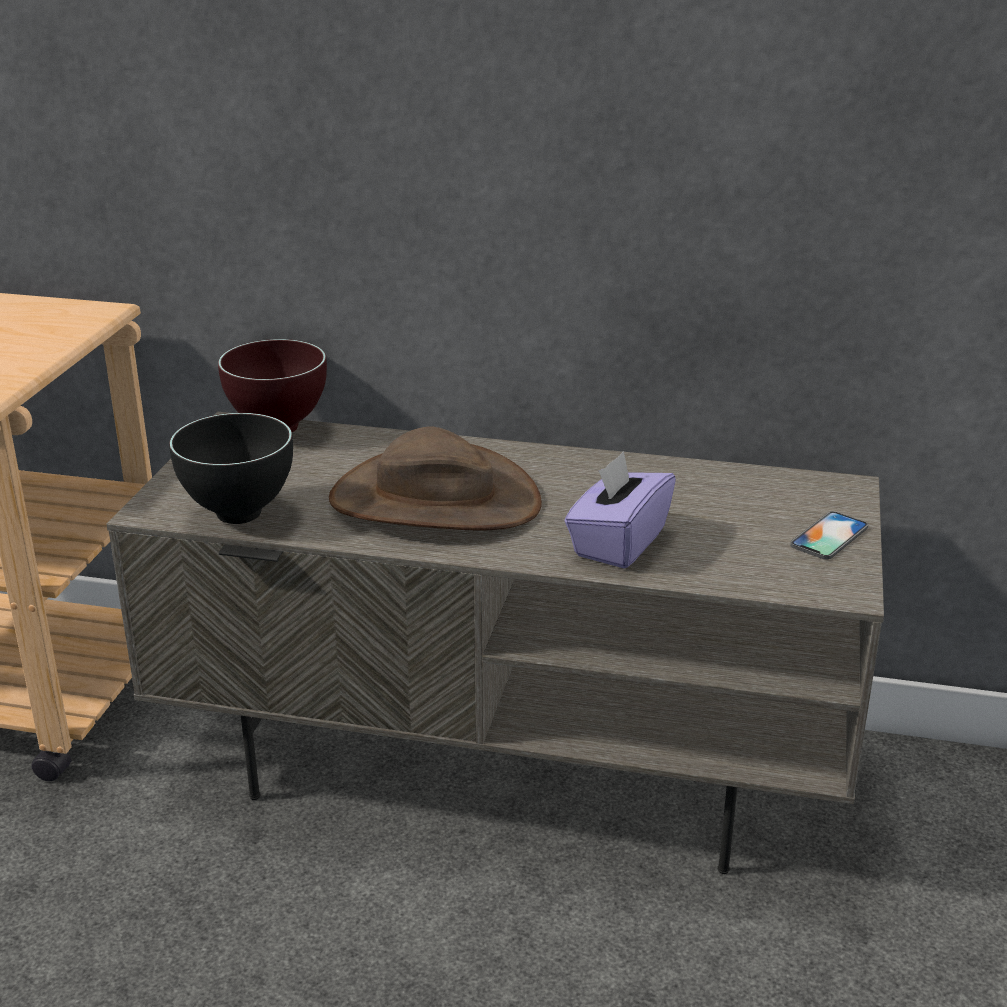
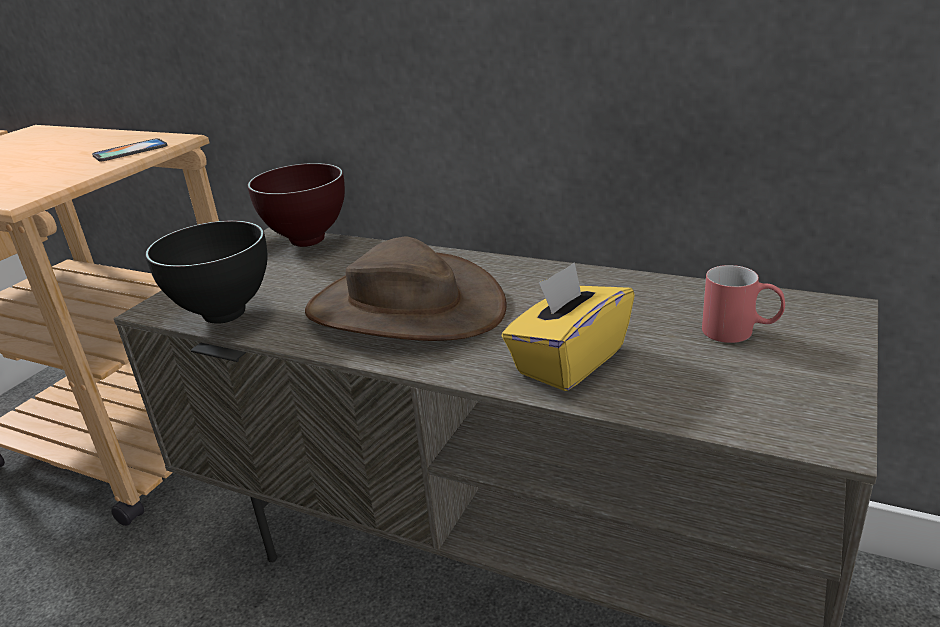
camera: 15 degrees right, 0 degrees up
purple tissue box [565,451,676,569] -> yellow tissue box [502,262,635,391]
phone [790,511,868,559] -> phone moved to [92,138,167,161]
none -> red mug [702,265,785,343]

